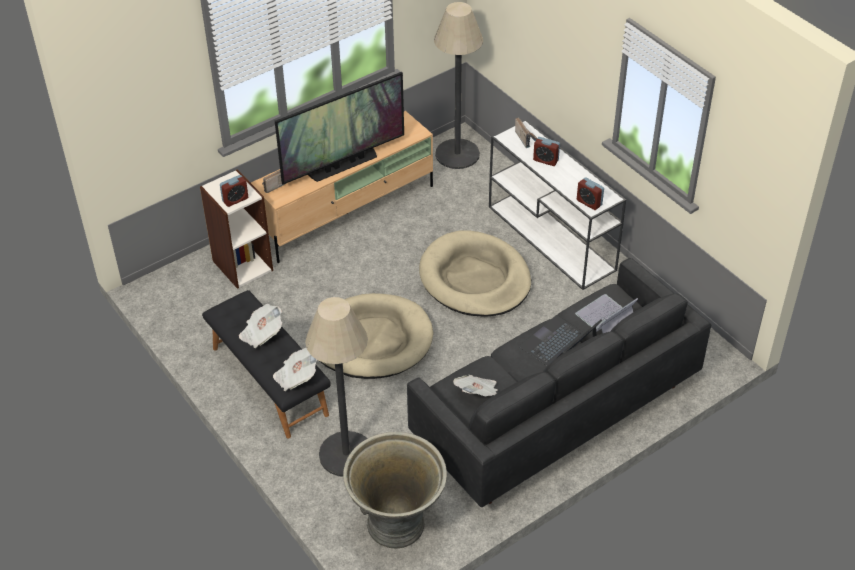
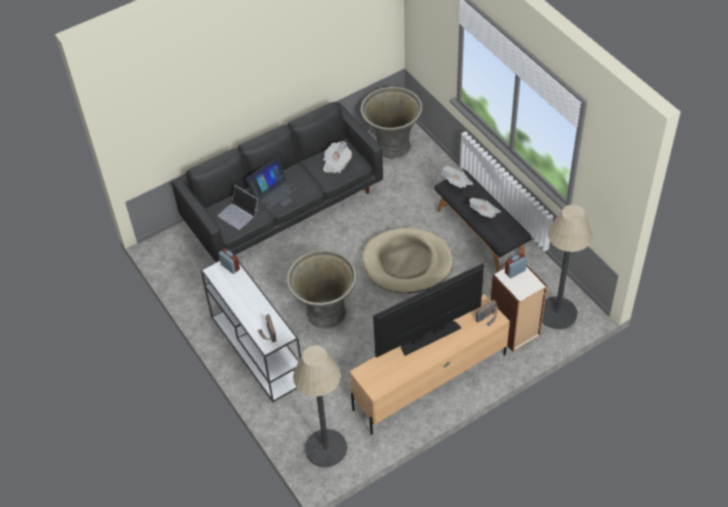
camera: 175 degrees left, 5 degrees up
floor lamp [305,297,368,477] -> floor lamp moved to [542,205,592,329]
beige dog bed [419,230,531,317] -> grey planter [287,250,356,329]
alarm clock [533,137,560,166] -> none
laptop [575,294,638,333] -> laptop turned 75 degrees clockwise [218,185,259,230]

